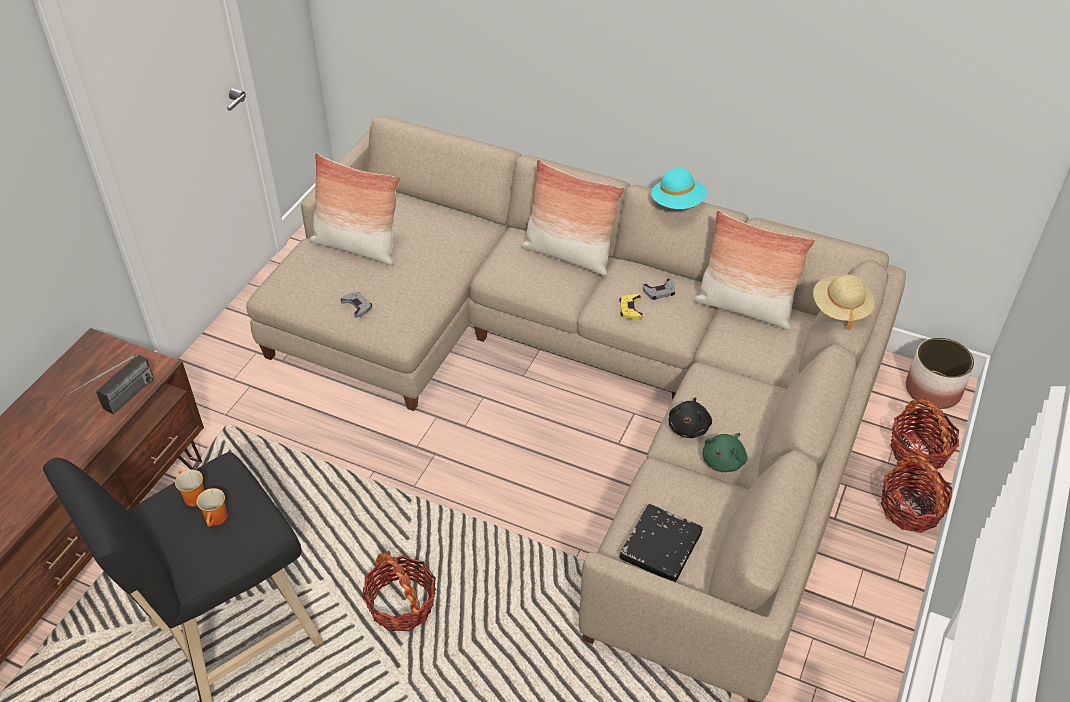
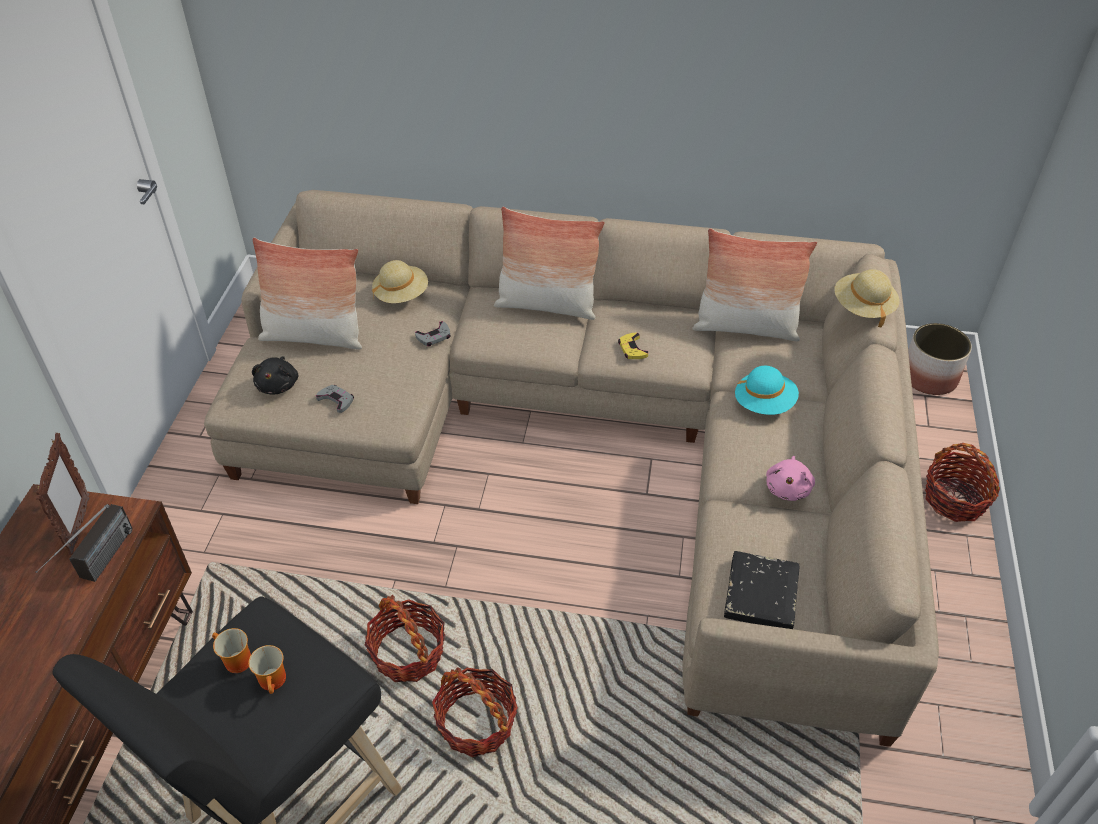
camera: 15 degrees left, 0 degrees up
grey game controller [643,279,675,300] -> grey game controller moved to [415,321,451,346]
turquoise hat [651,168,707,209] -> turquoise hat moved to [735,366,799,415]
black plush toy [669,398,712,438] -> black plush toy moved to [252,356,298,395]
green plush toy [702,433,748,472] -> pink plush toy [766,456,815,501]
basket [890,397,959,469] -> basket moved to [365,595,445,682]
none -> picture frame [36,433,90,555]
none -> beige hat [372,260,428,303]

